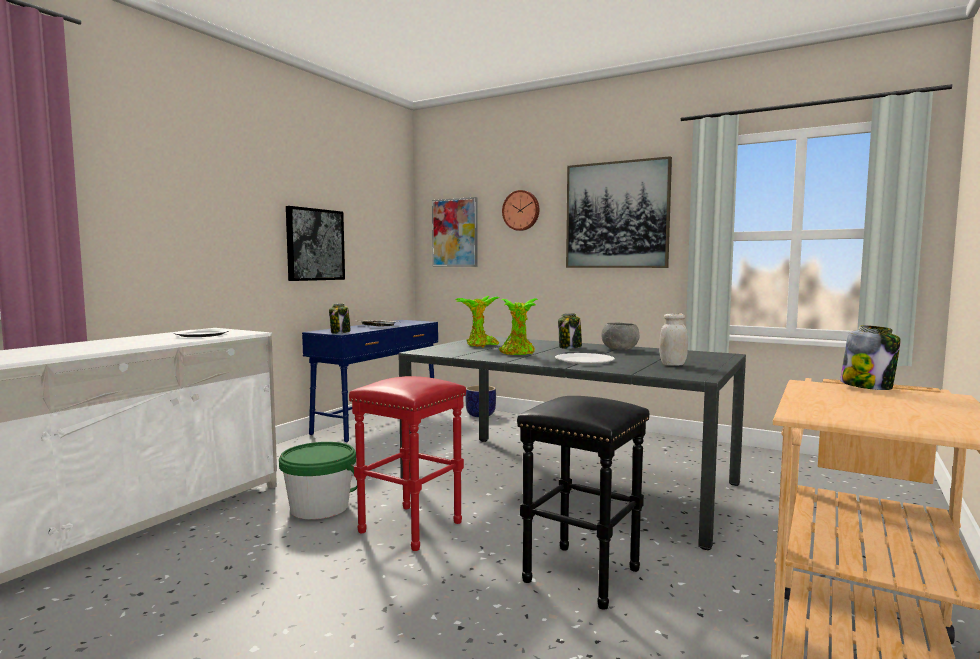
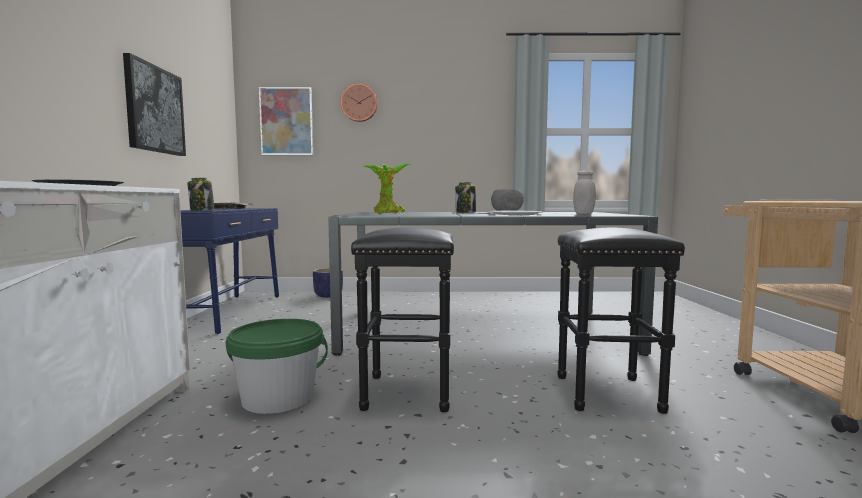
camera: 30 degrees left, 0 degrees up
red stool [349,376,466,551] -> black stool [351,227,454,412]
potted plant [499,298,538,355] -> none
picture [566,156,672,268] -> none
jar [840,325,901,390] -> none

